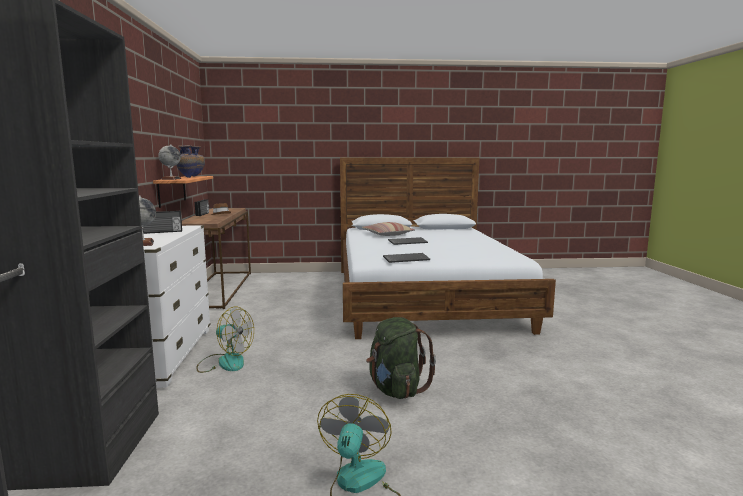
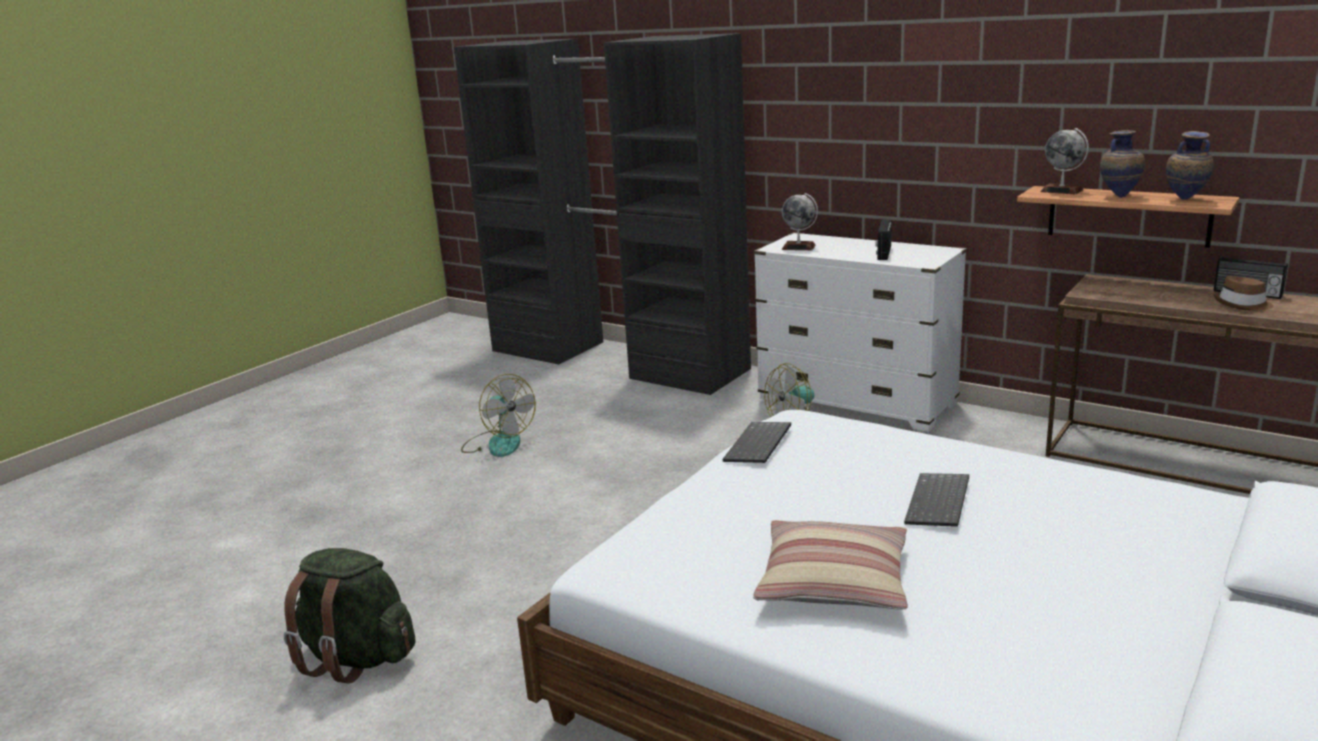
camera: 130 degrees right, 10 degrees up
pillow [362,222,415,236] -> pillow moved to [753,520,908,609]
green backpack [366,317,436,399] -> green backpack moved to [284,548,415,684]

